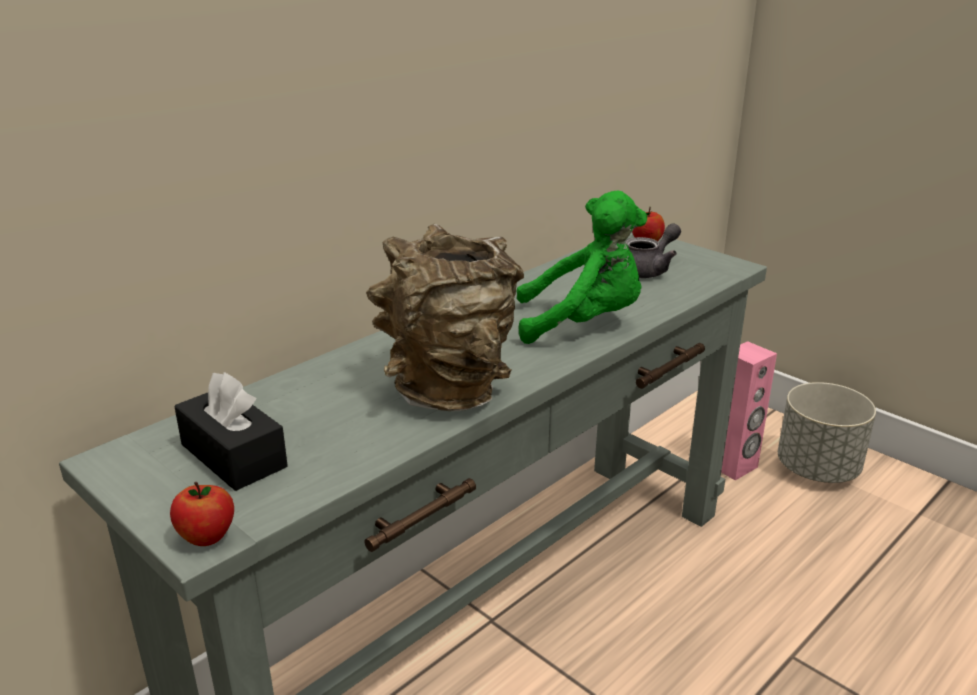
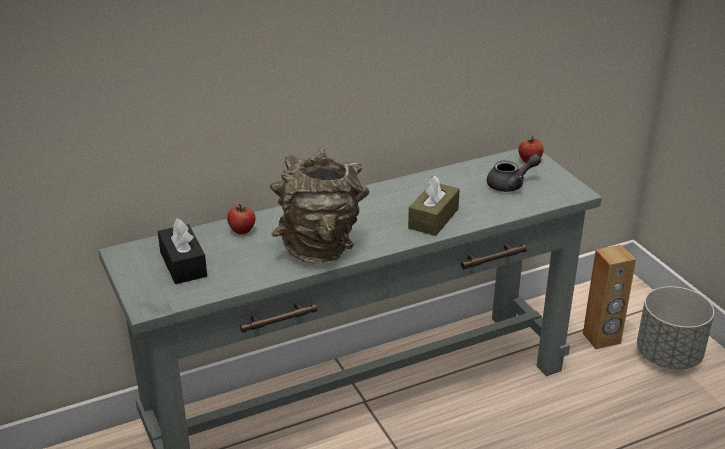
camera: 20 degrees right, 5 degrees up
apple [170,482,234,546] -> apple moved to [227,204,256,235]
green plush toy [516,191,647,344] -> brown tissue box [408,175,460,236]
pink speaker [721,341,777,480] -> brown speaker [583,245,636,349]

